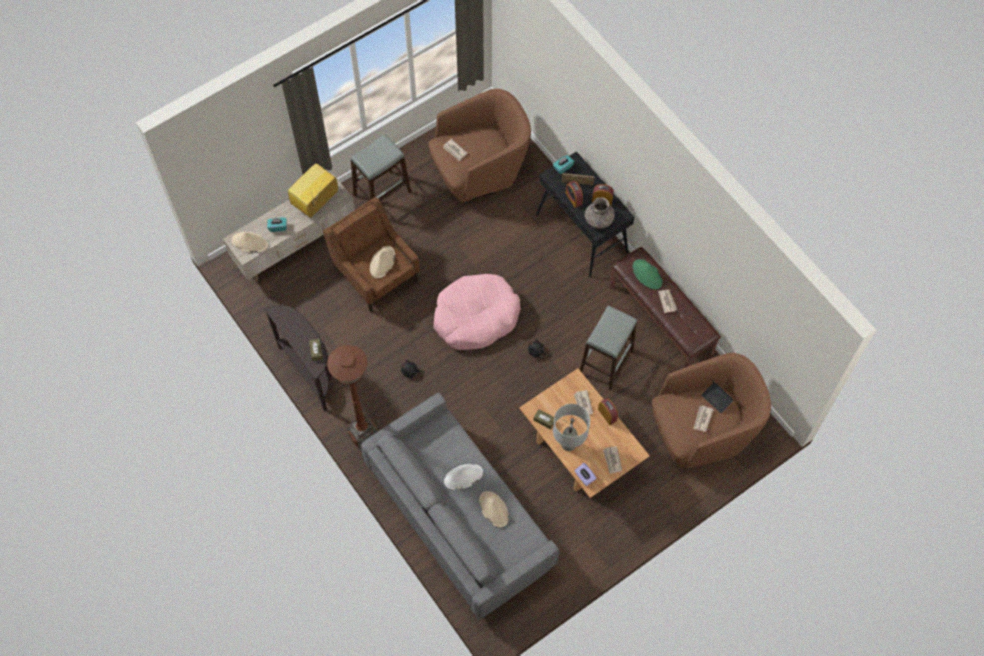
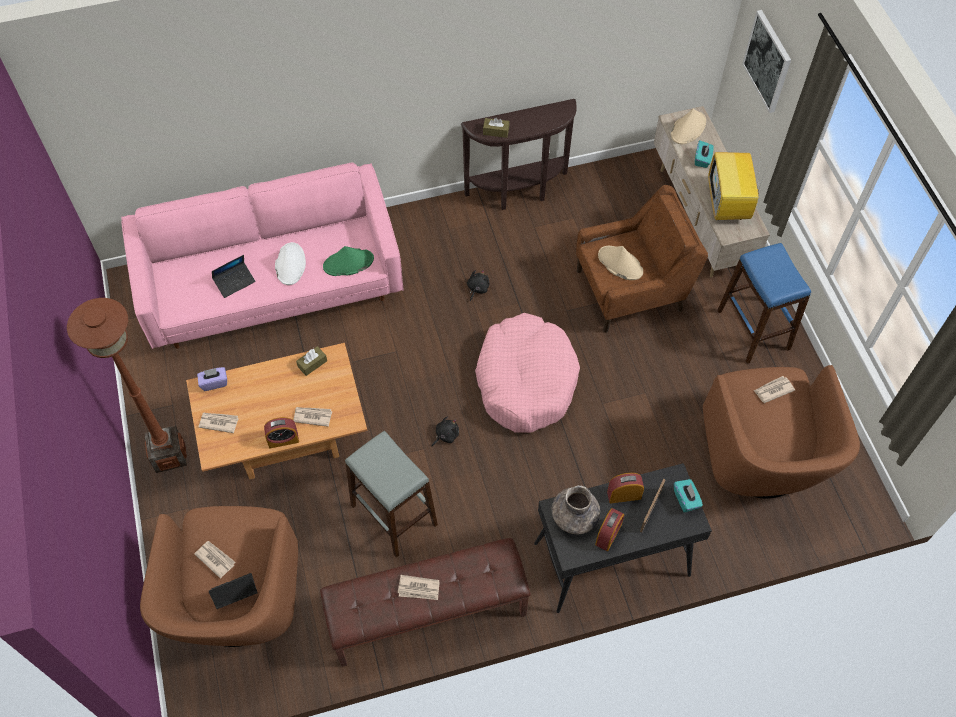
camera: 110 degrees right, 5 degrees down
television [288,163,338,218] -> television turned 150 degrees counterclockwise [708,152,765,220]
brown floor lamp [327,345,378,450] -> brown floor lamp moved to [67,298,187,473]
grey stool [351,134,411,200] -> blue stool [717,243,811,364]
grey sofa [360,392,559,619] -> pink sofa [121,163,403,349]
beige hat [479,491,509,527] -> laptop [212,255,256,298]
grey table lamp [553,404,590,451] -> none
green hat [632,259,663,289] -> green hat moved to [323,246,374,276]
none -> picture [742,10,791,113]

